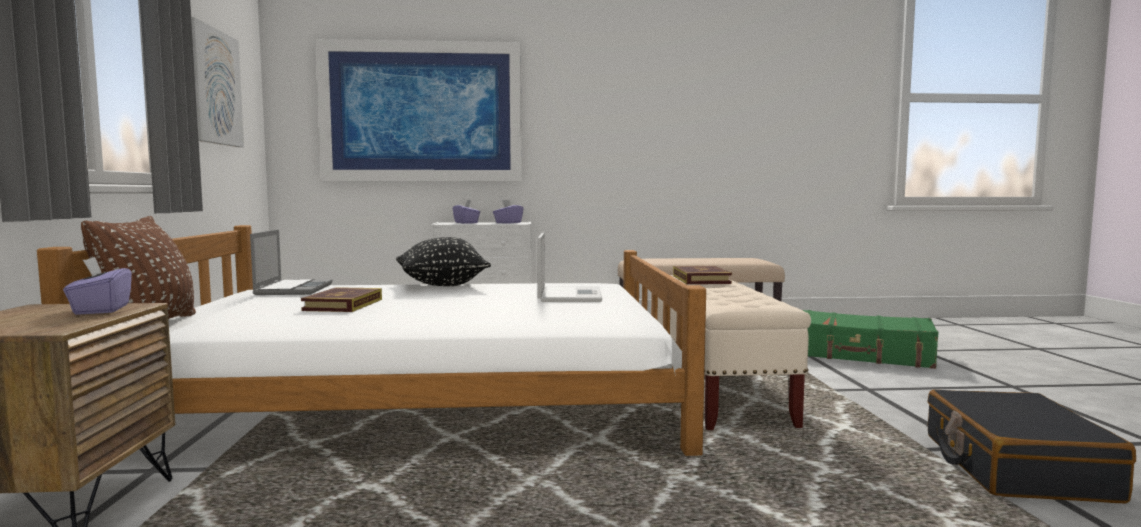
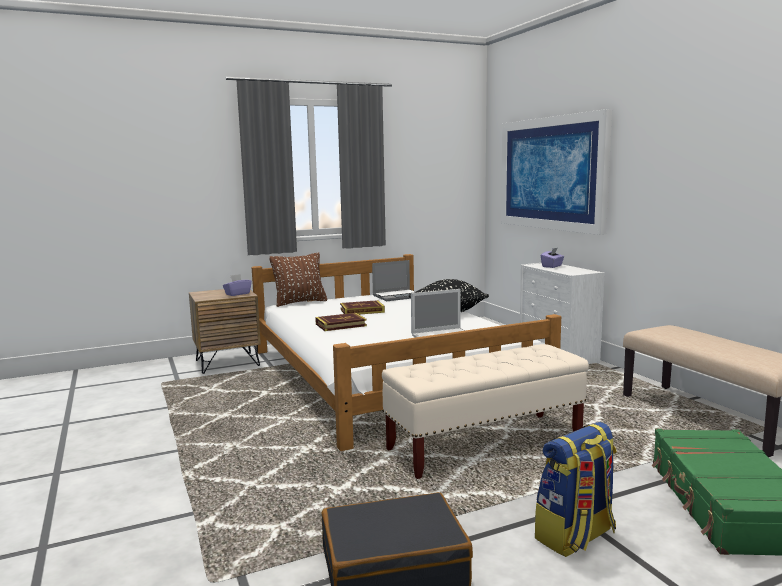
camera: 70 degrees right, 5 degrees up
picture [191,17,244,147] -> none
purple tissue box [493,200,524,224] -> none
book [673,266,732,284] -> book moved to [315,313,367,331]
none -> backpack [535,422,617,557]

